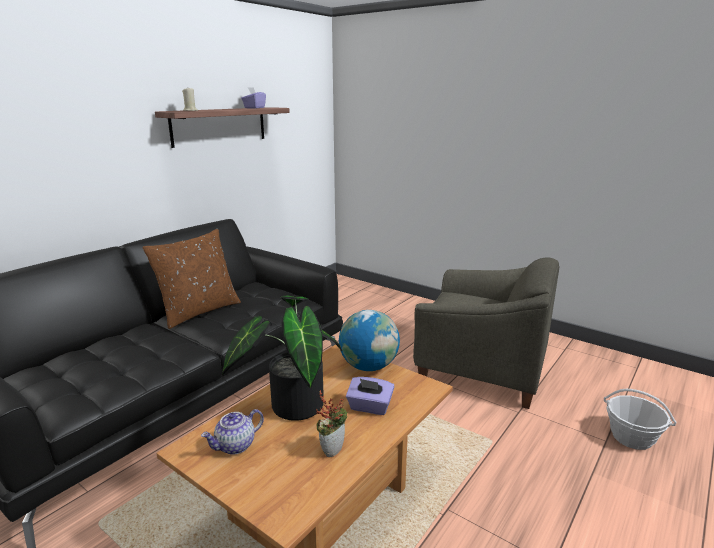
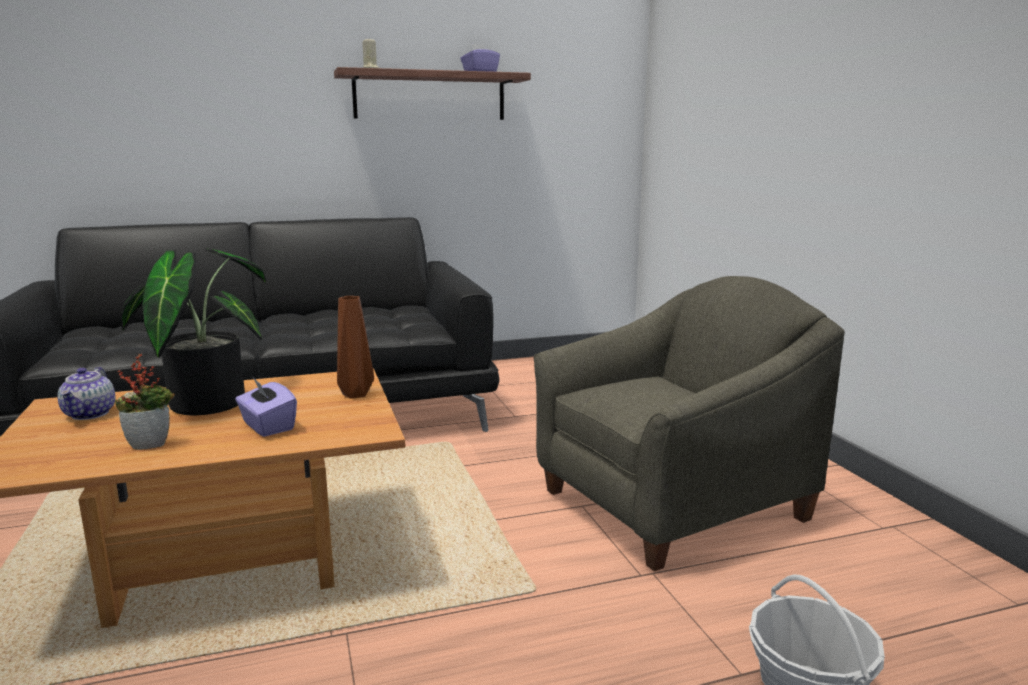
camera: 35 degrees right, 5 degrees down
brown pillow [142,229,241,329] -> none
teapot [201,409,264,455] -> teapot turned 90 degrees counterclockwise [57,367,115,420]
globe [339,310,400,371] -> brown vase [337,296,374,399]
grey armchair [413,258,559,409] -> grey armchair turned 90 degrees counterclockwise [534,276,845,571]

